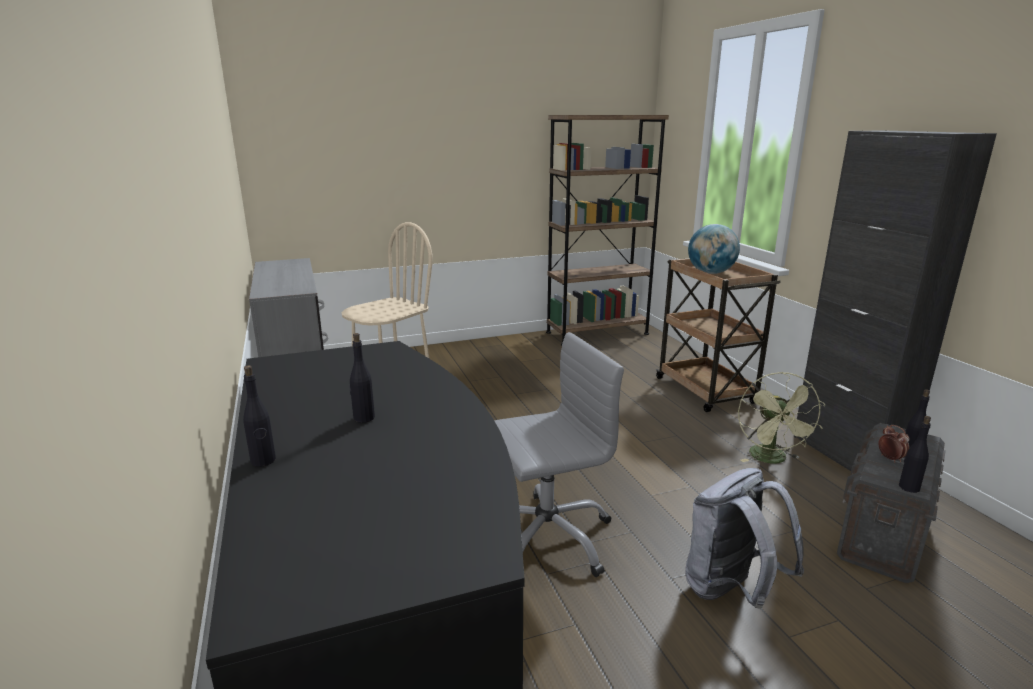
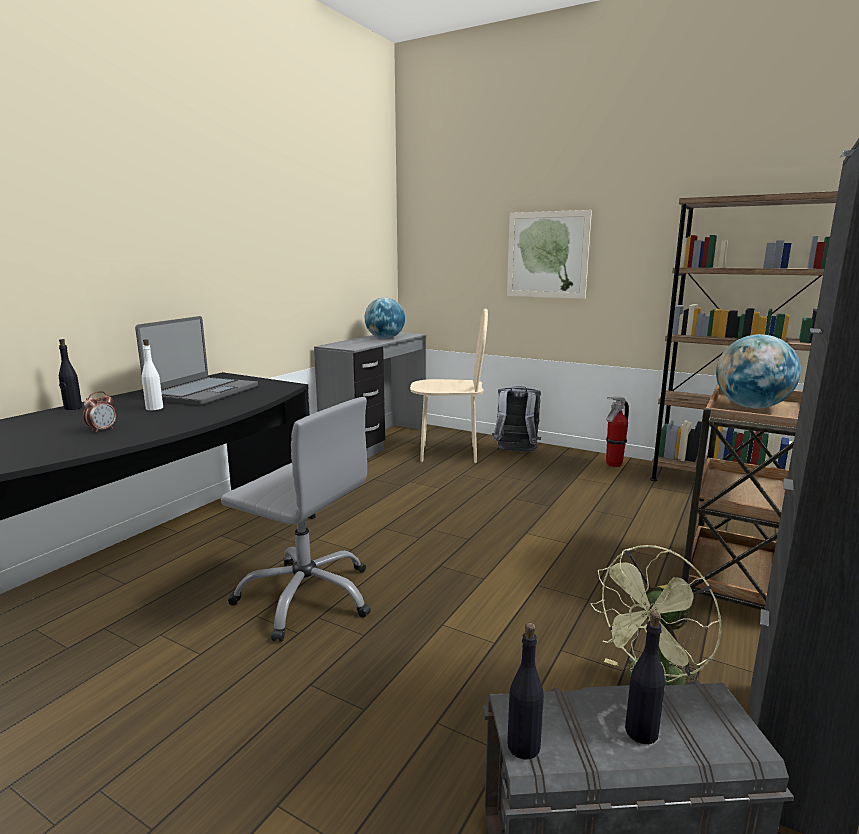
camera: 50 degrees right, 5 degrees down
black bottle [349,333,375,423] -> white bottle [142,339,163,410]
grey backpack [685,468,804,608] -> grey backpack moved to [492,386,541,452]
alarm clock [878,425,910,463] -> alarm clock moved to [83,391,116,433]
none -> laptop [135,316,258,405]
none -> globe [365,298,405,339]
none -> picture [507,210,592,299]
none -> fire extinguisher [606,396,629,467]

